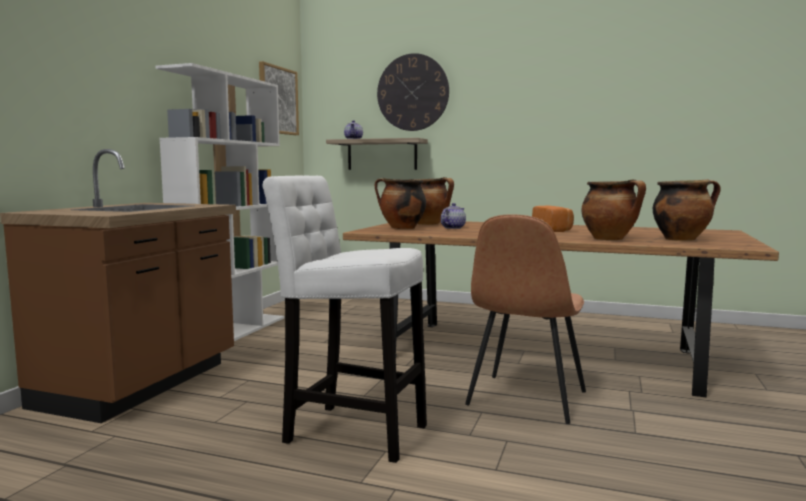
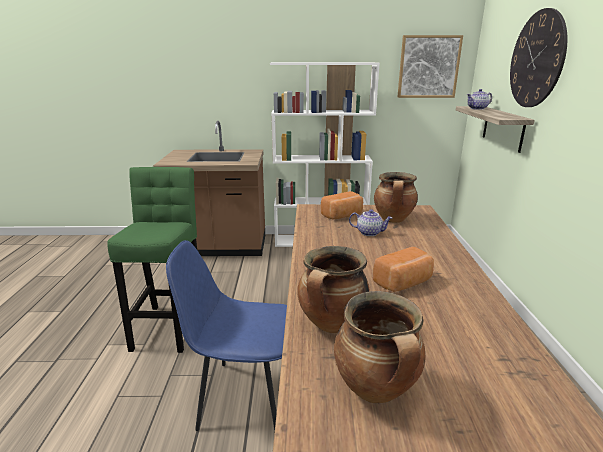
camera: 70 degrees right, 15 degrees up
white stool [262,176,427,463] -> green stool [107,167,197,353]
cooking pot [375,178,426,229] -> bread [321,191,363,220]
brown chair [465,214,586,424] -> blue chair [166,240,287,431]

